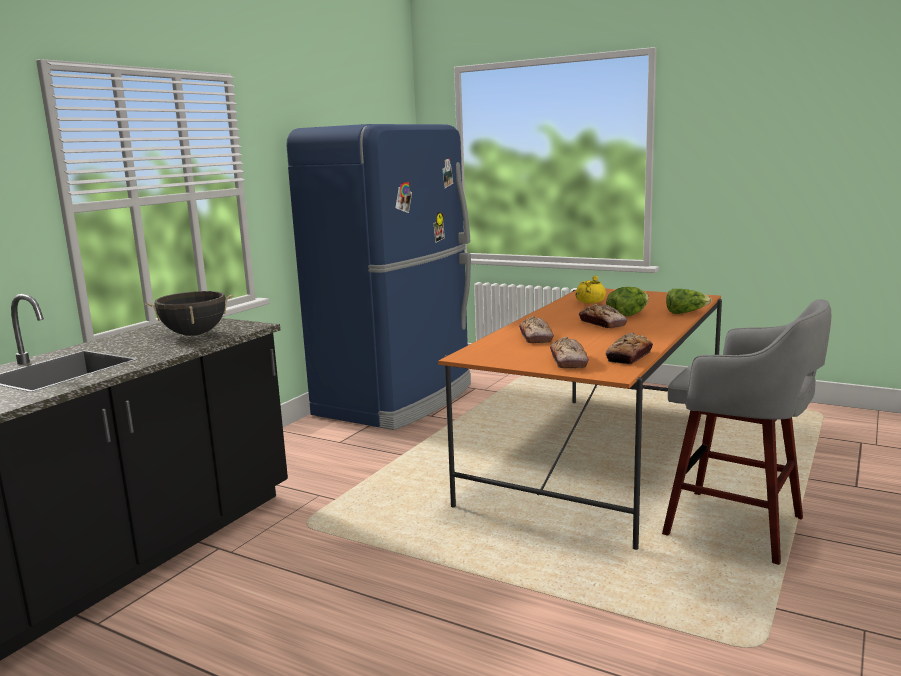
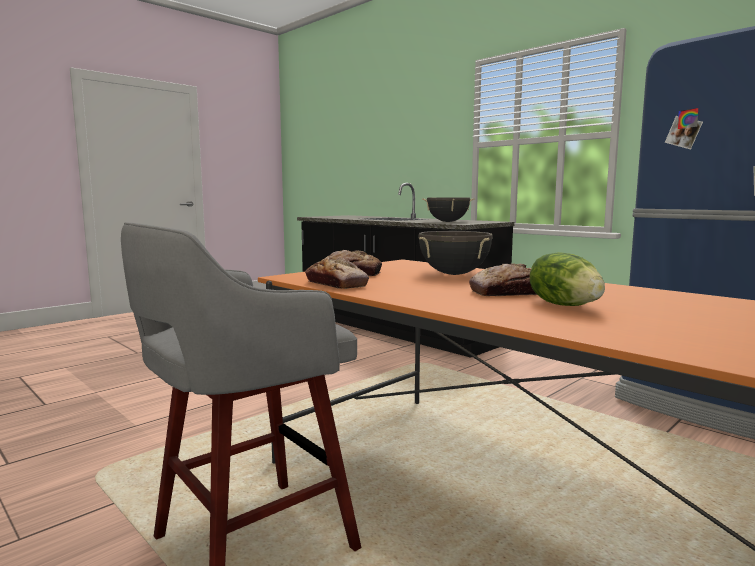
camera: 105 degrees right, 5 degrees down
bread [519,316,554,344] -> black cooking pot [418,231,493,275]
yellow cooking pot [576,275,606,303] -> none
lettuce [666,289,711,314] -> none

